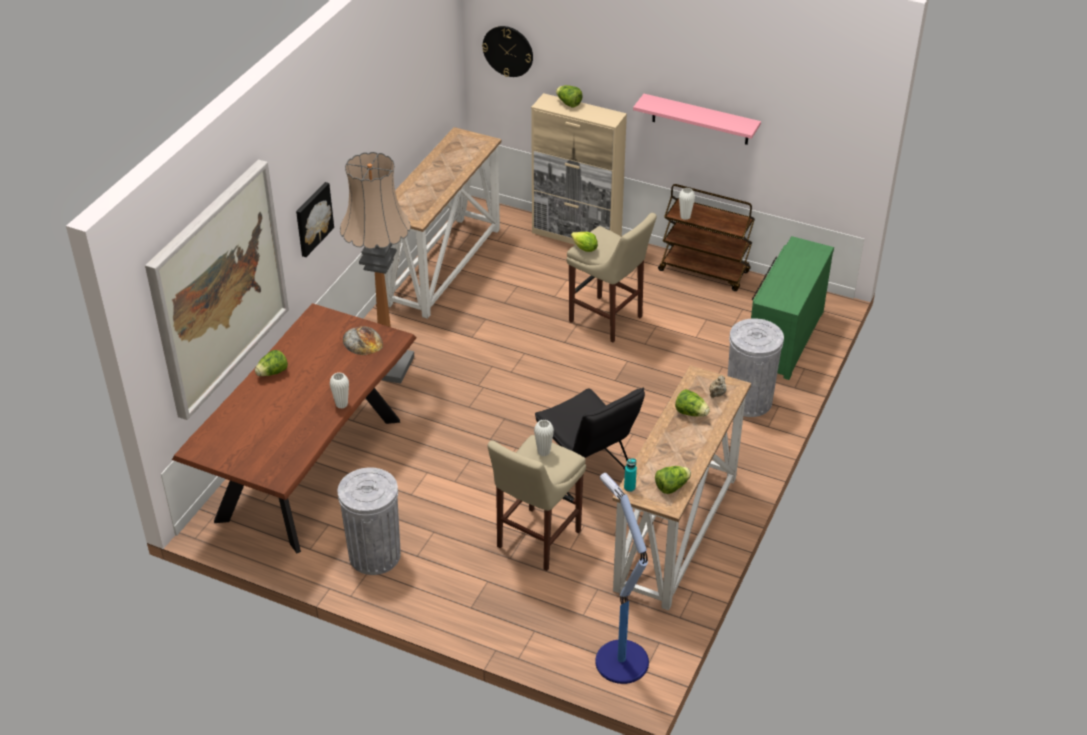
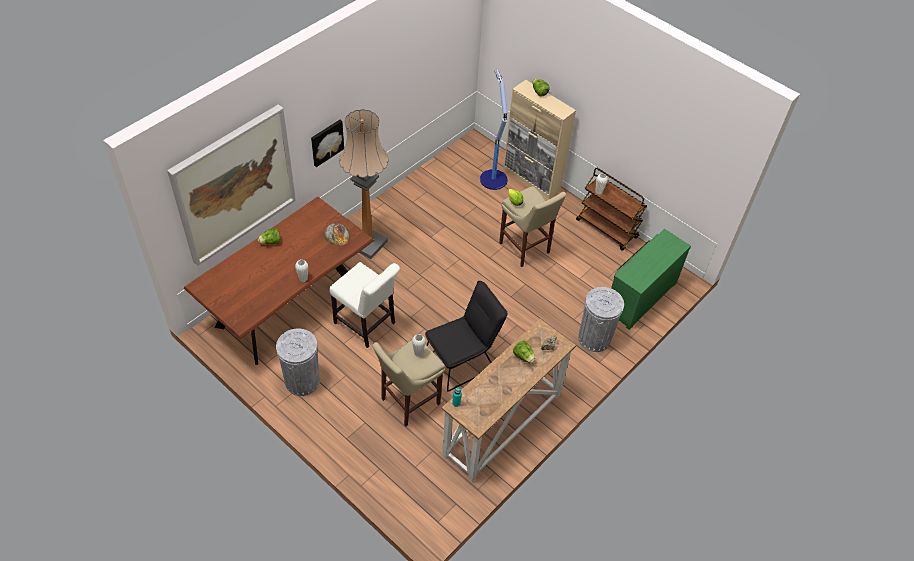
camera: 15 degrees right, 10 degrees up
console table [384,127,502,319] -> none
wall clock [482,26,533,77] -> none
black chair [535,387,645,498] -> black chair turned 105 degrees counterclockwise [425,281,508,392]
floor lamp [595,473,649,684] -> floor lamp moved to [480,70,508,190]
pink shelf [633,94,761,145] -> none
lettuce [655,466,691,494] -> none
none -> white chair [329,262,400,348]

